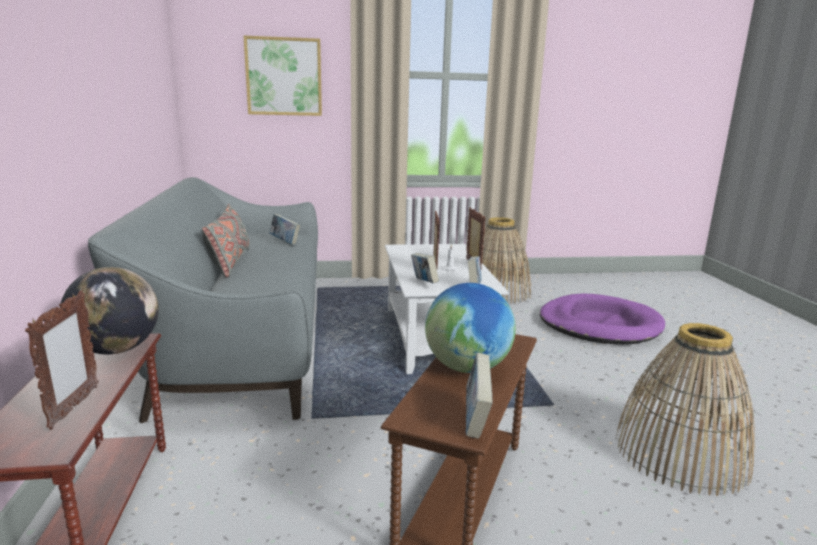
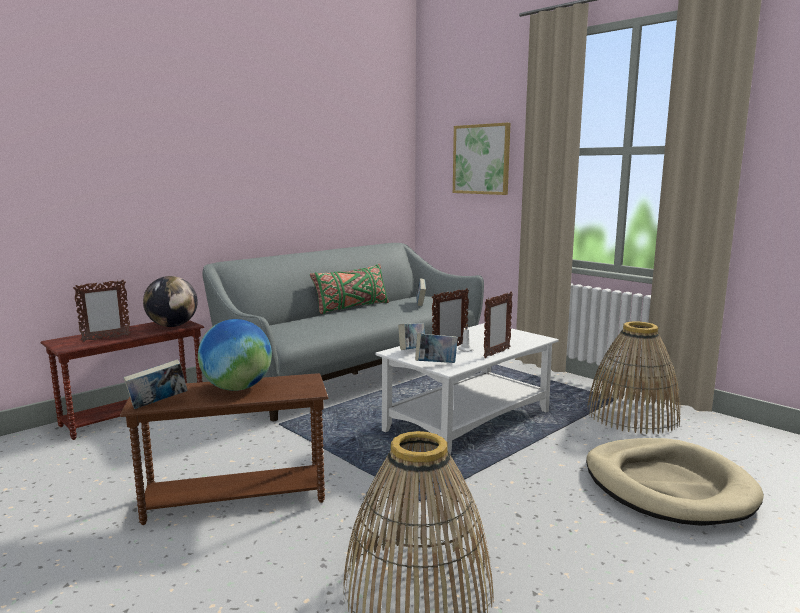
camera: 55 degrees right, 5 degrees down
grey pillow [202,204,250,278] -> green pillow [310,264,389,314]
purple dog bed [540,293,665,345] -> beige dog bed [586,438,764,526]

